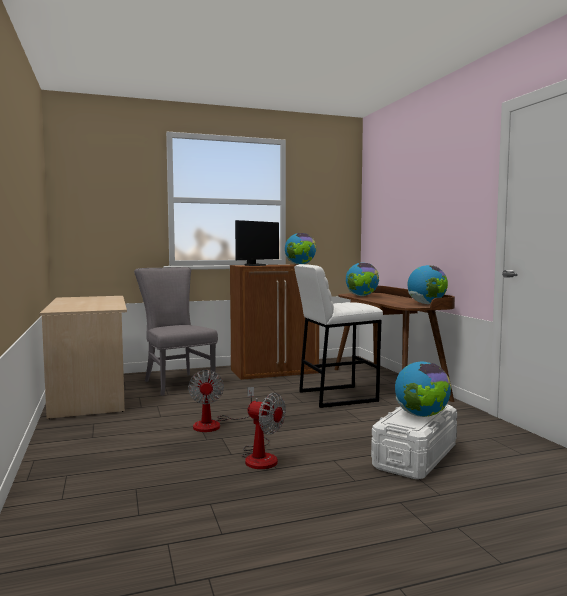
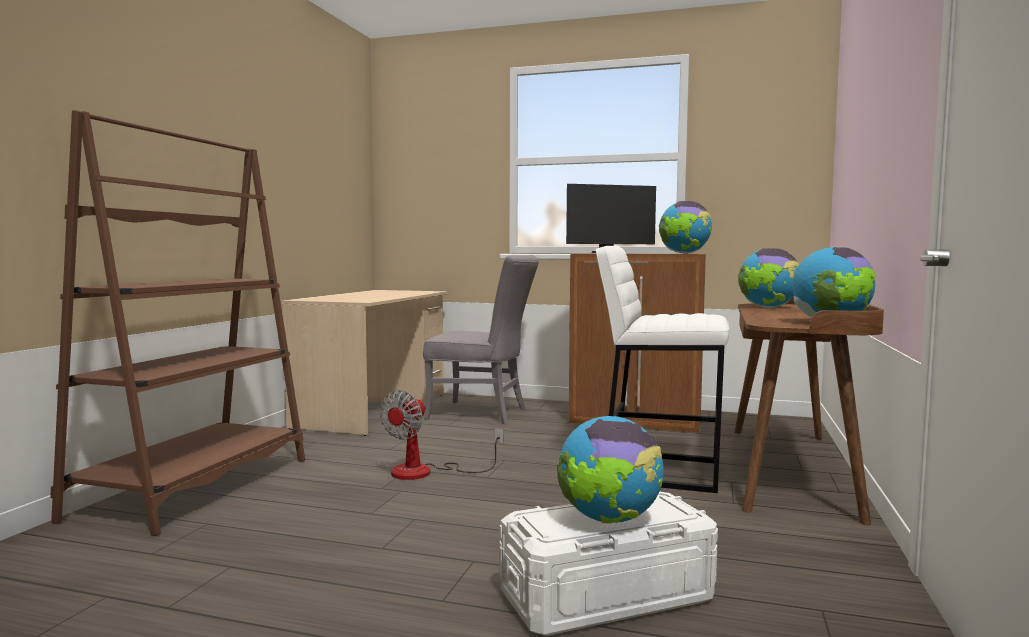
camera: 35 degrees right, 0 degrees up
grey chair [134,267,218,396] -> grey chair turned 105 degrees clockwise [423,255,539,424]
fan [242,393,286,469] -> none
none -> brown bookcase [50,110,305,536]

